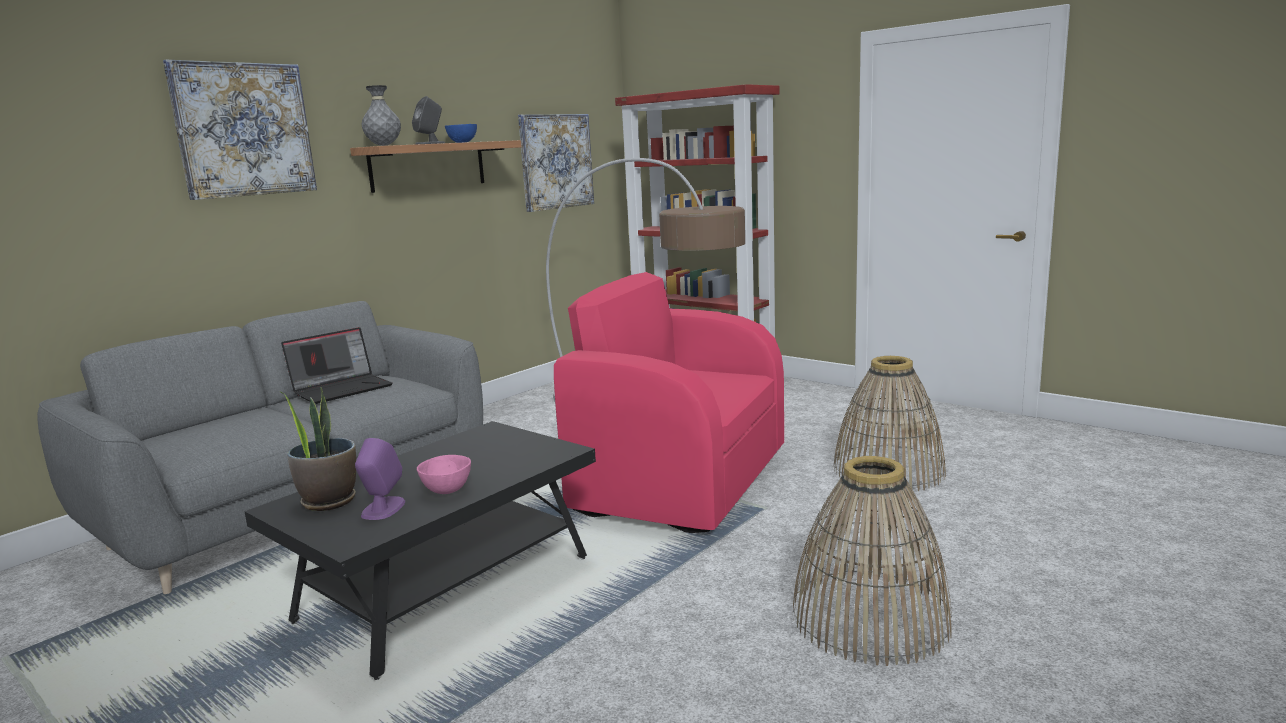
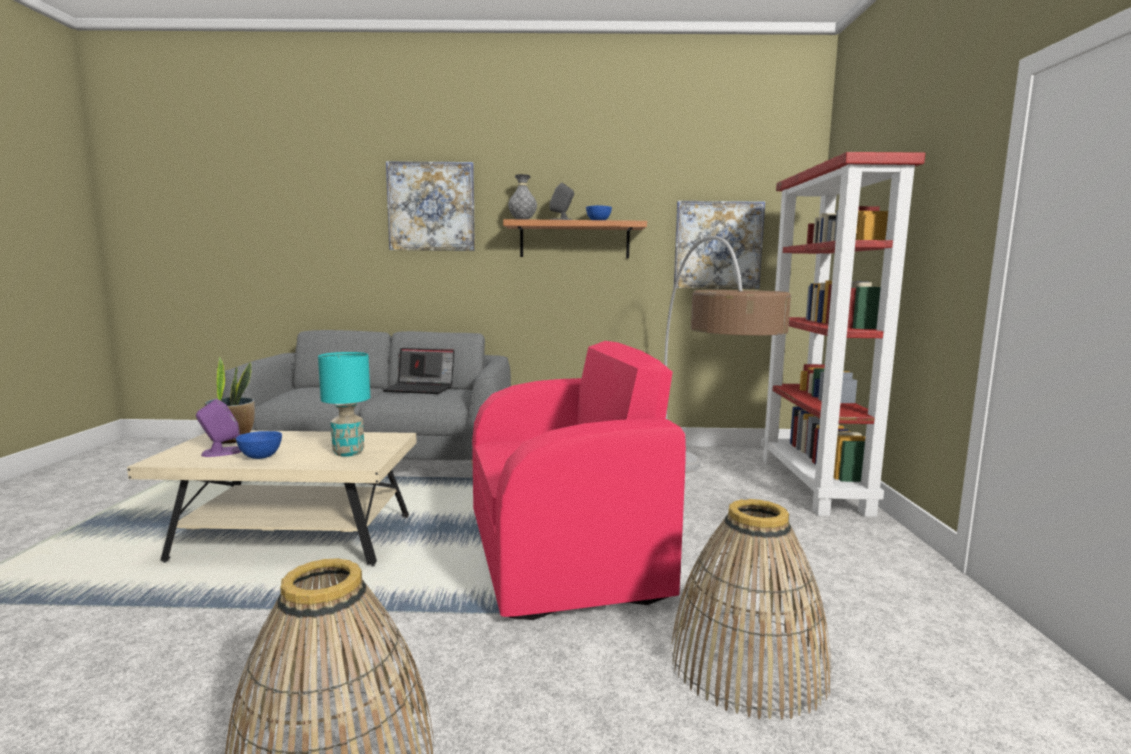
camera: 50 degrees right, 5 degrees down
black coffee table [244,421,596,680] -> beige coffee table [127,430,417,567]
pink bowl [417,455,471,494] -> blue bowl [236,431,282,459]
pink armchair [554,272,784,533] -> pink armchair turned 90 degrees clockwise [472,341,686,620]
none -> turquoise table lamp [318,352,370,457]

